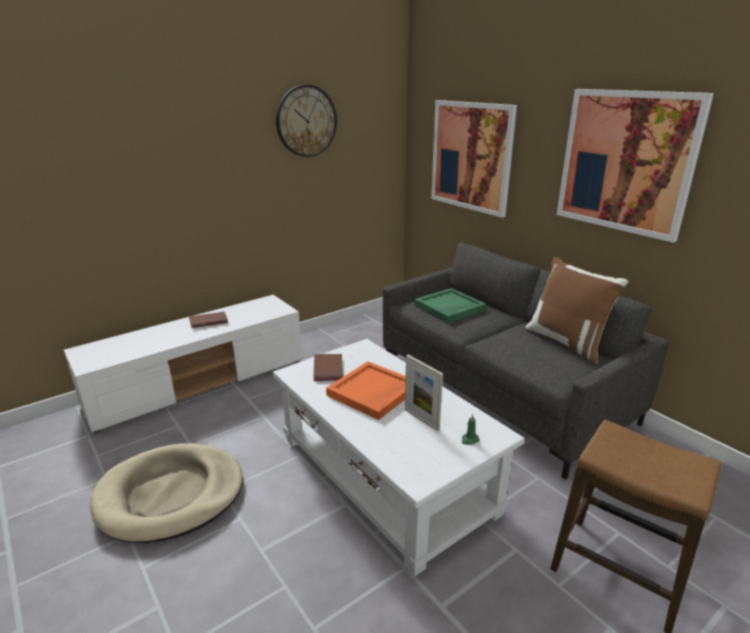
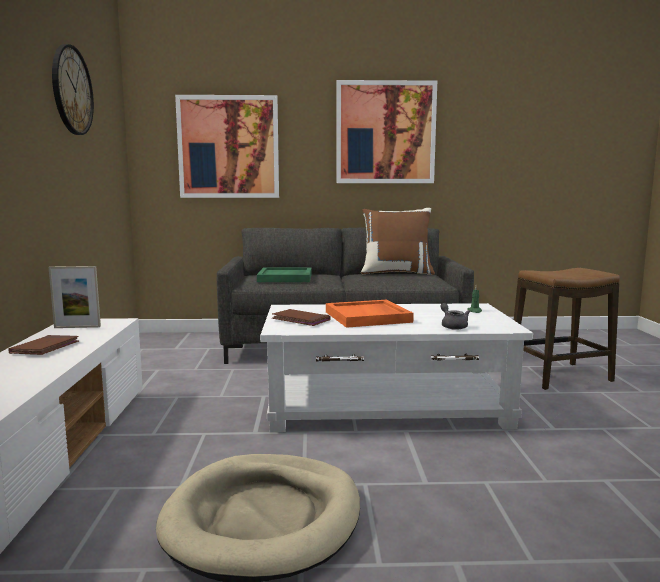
camera: 55 degrees left, 15 degrees down
picture frame [405,355,443,431] -> picture frame moved to [48,266,101,328]
none -> grey teapot [440,303,470,330]

